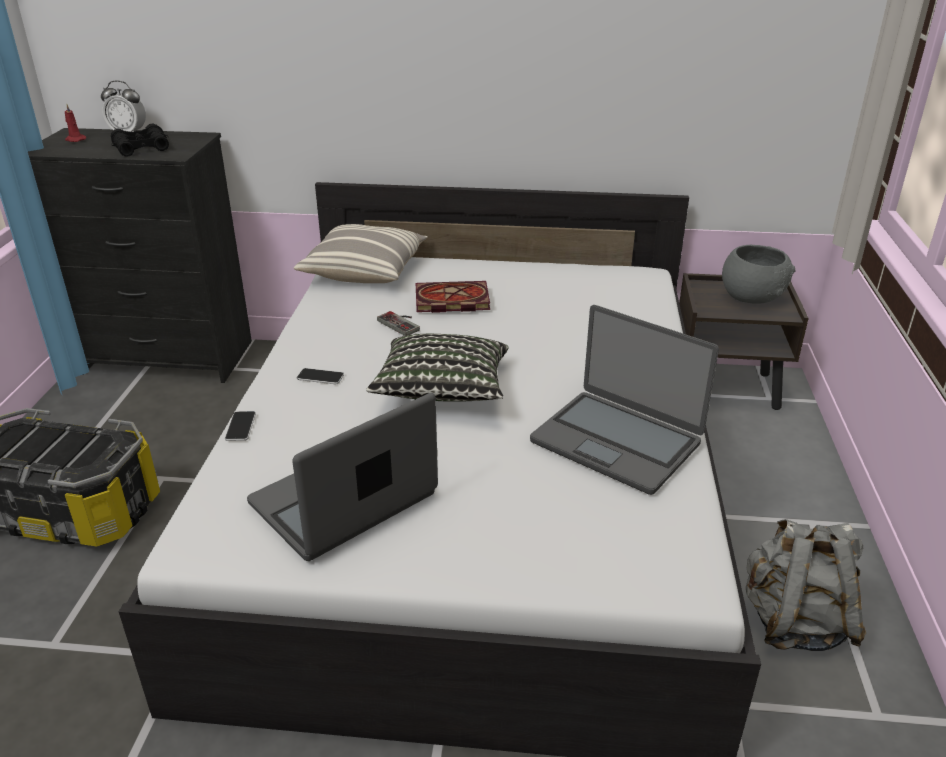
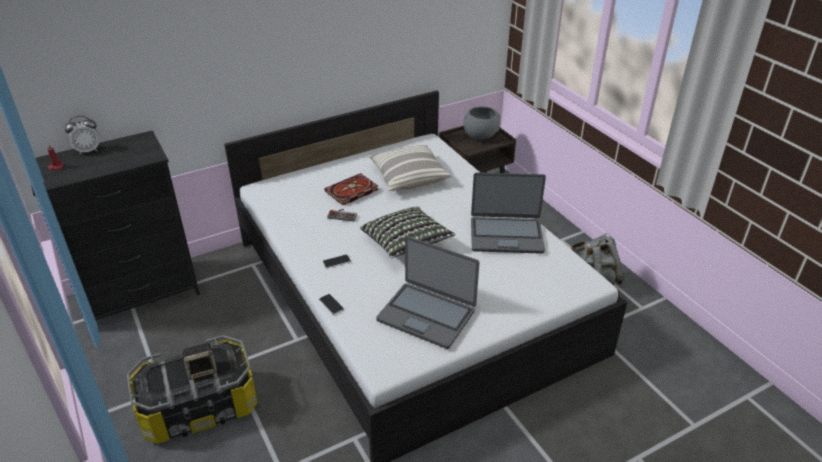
camera: 35 degrees left, 5 degrees up
black binoculars [111,124,169,157] -> none
laptop [247,393,438,561] -> laptop turned 75 degrees counterclockwise [376,236,480,349]
pillow [294,224,428,283] -> pillow moved to [369,145,451,191]
none -> speaker [182,343,217,380]

